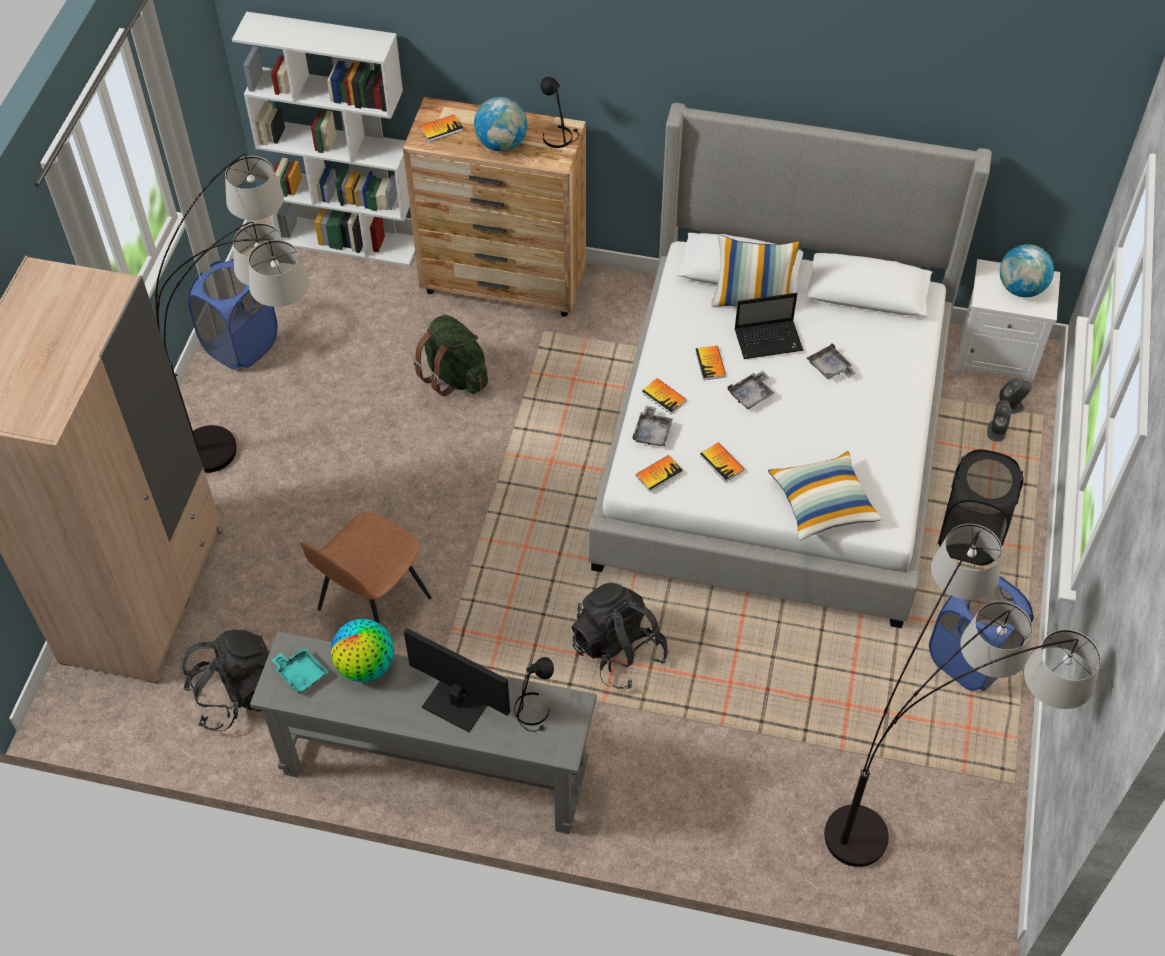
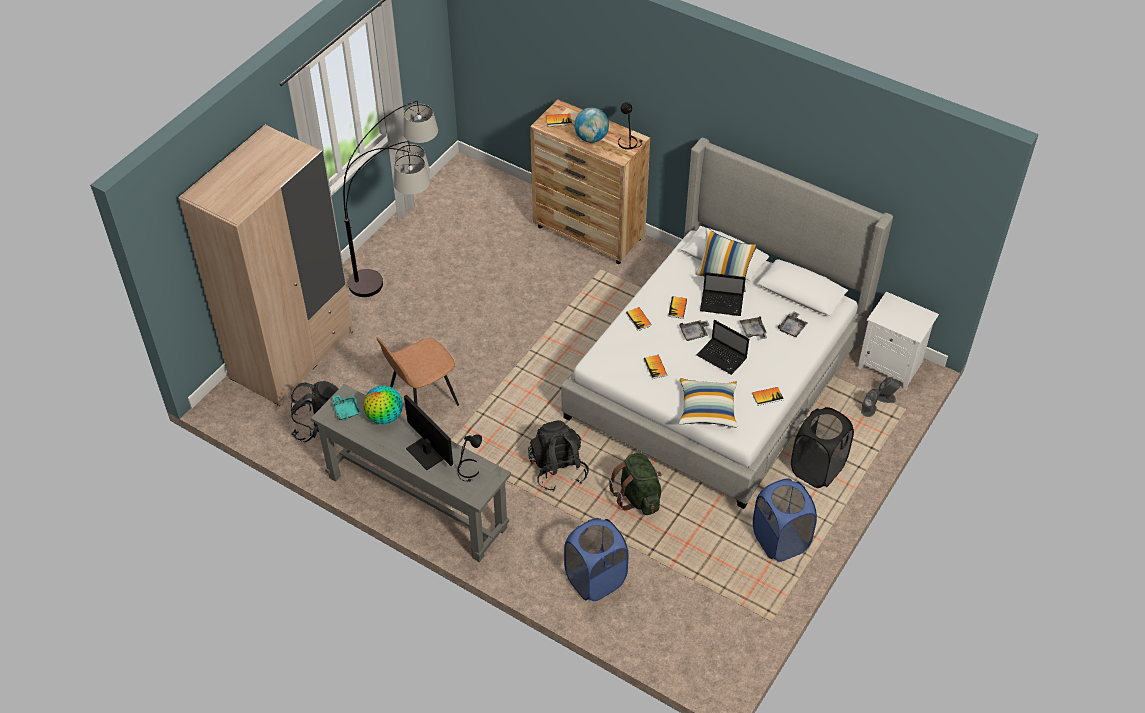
camera: 20 degrees right, 5 degrees down
blue laundry basket [188,259,278,370] -> blue laundry basket moved to [564,518,628,601]
white bookcase [232,11,415,266] -> none
green backpack [413,315,488,396] -> green backpack moved to [609,453,662,515]
grey tray [633,406,673,446] -> grey tray moved to [778,311,807,337]
book [636,455,683,492] -> book moved to [752,387,784,406]
floor lamp [824,524,1101,867] -> none
globe [1000,244,1054,297] -> none
none -> laptop [697,320,749,375]

